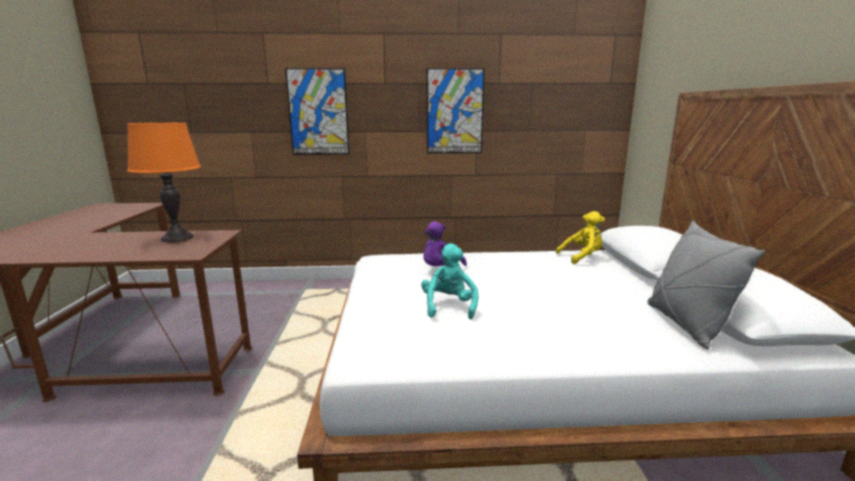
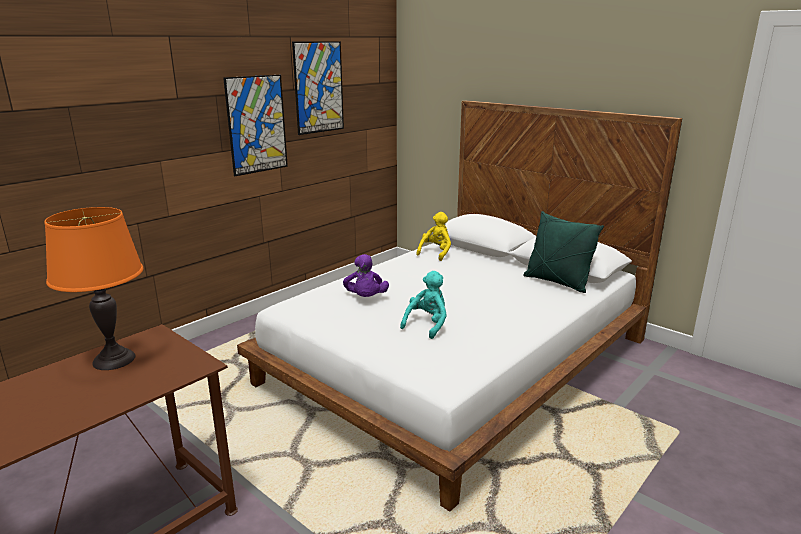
camera: 45 degrees left, 5 degrees up
picture [285,68,350,155] -> picture moved to [292,41,344,135]
turquoise plush toy [421,244,478,319] -> turquoise plush toy turned 75 degrees clockwise [400,271,447,339]
grey pillow [647,221,765,349] -> green pillow [523,211,604,293]

